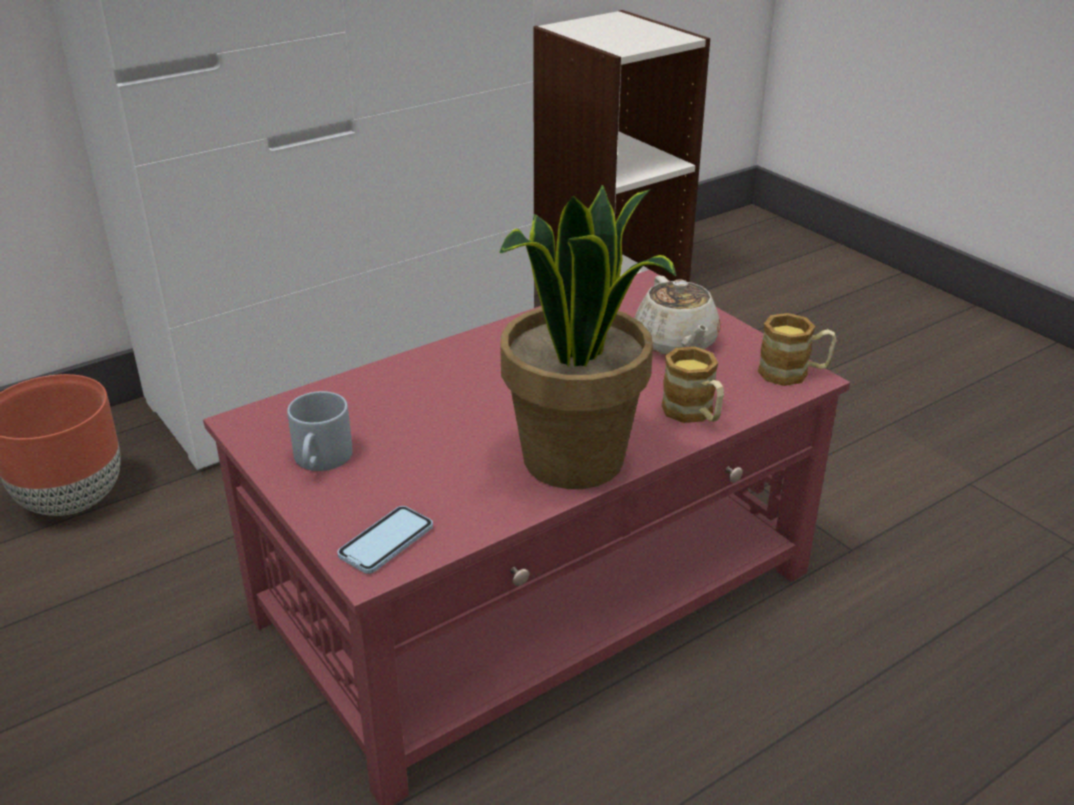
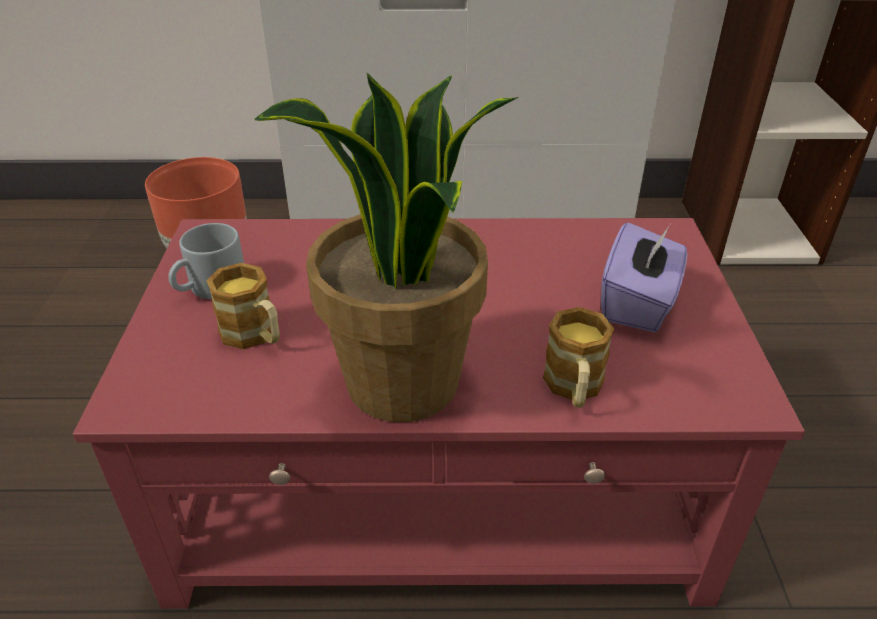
camera: 35 degrees right, 5 degrees up
phone [337,506,433,574] -> none
beige teapot [635,276,721,355] -> purple tissue box [601,222,687,332]
mug [758,313,837,386] -> mug moved to [207,263,280,349]

